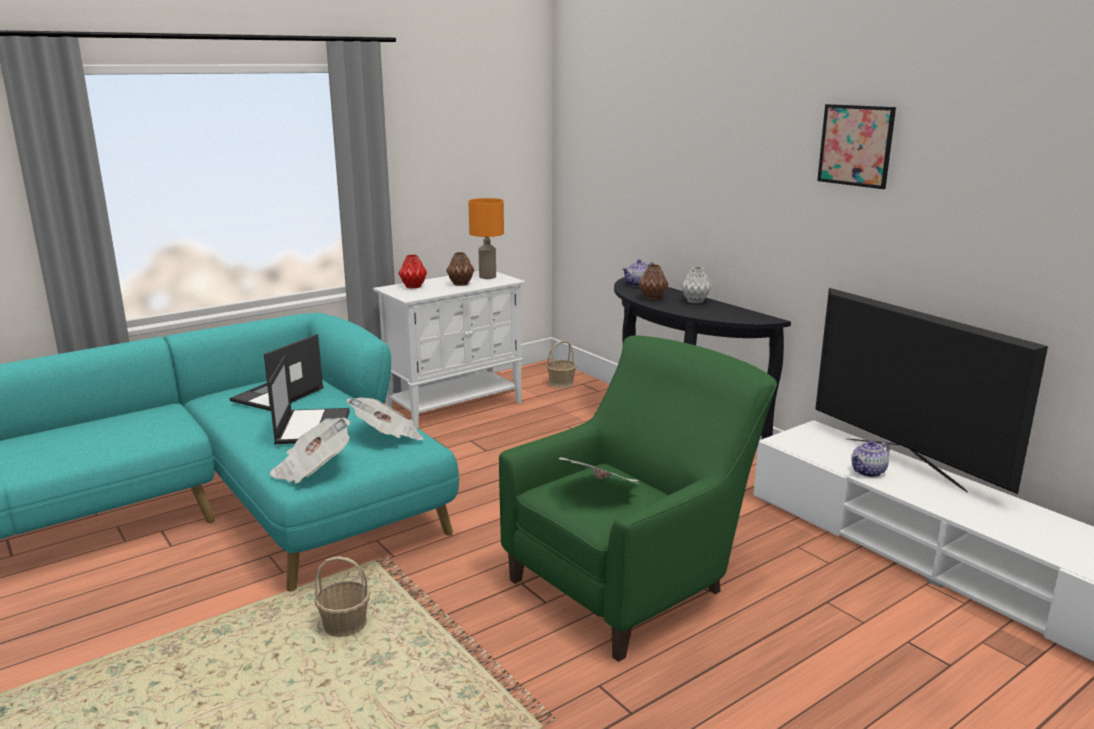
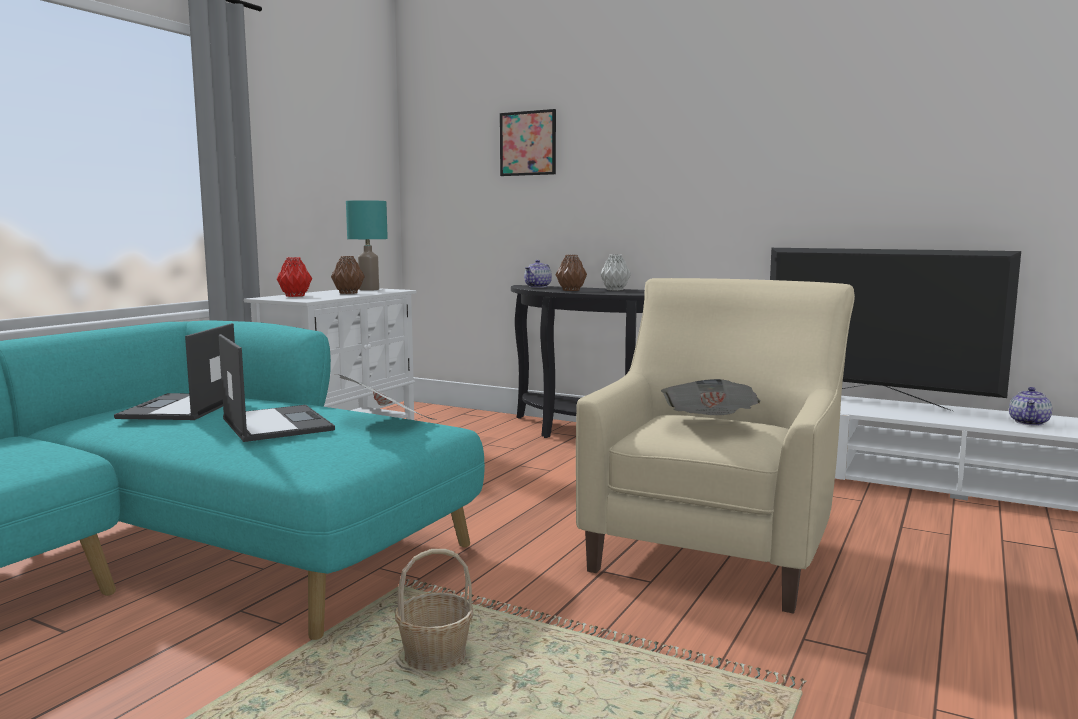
camera: 25 degrees left, 10 degrees down
newspaper [270,418,351,483] -> none
orange table lamp [468,198,504,279] -> turquoise table lamp [346,200,388,291]
green armchair [499,335,777,662] -> beige armchair [576,278,855,614]
basket [546,341,577,388] -> none
picture [817,104,896,189] -> picture moved to [500,109,556,176]
teapot [851,440,890,477] -> teapot moved to [1009,387,1052,426]

